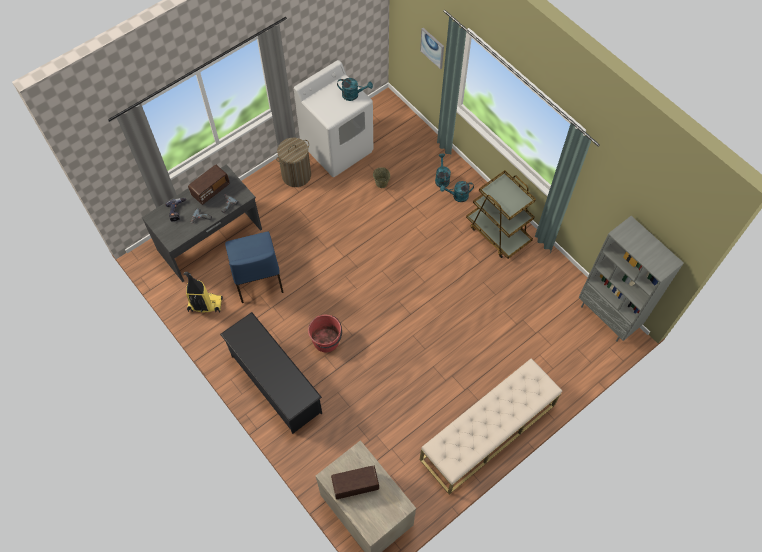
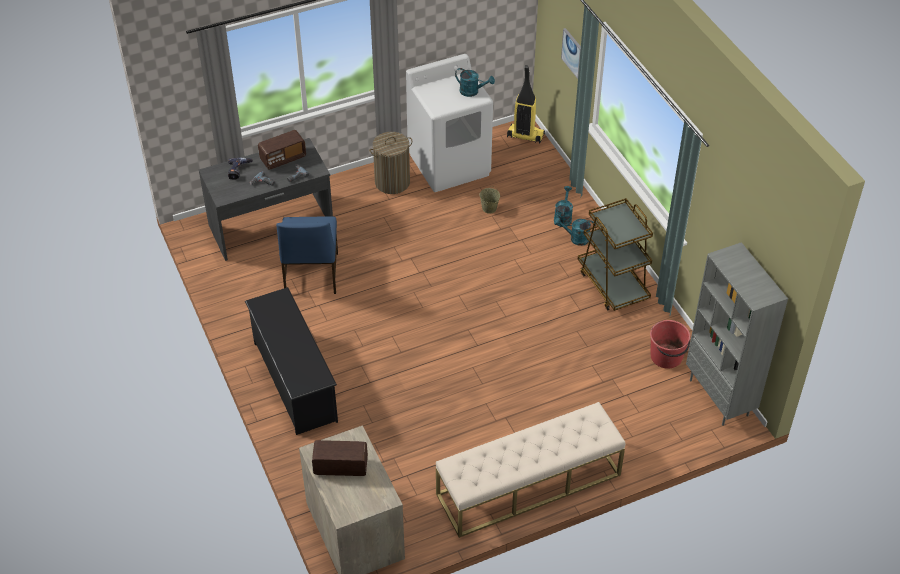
camera: 15 degrees right, 15 degrees down
vacuum cleaner [184,272,223,313] -> vacuum cleaner moved to [507,65,545,144]
red bucket [308,315,342,352] -> red bucket moved to [650,320,690,369]

